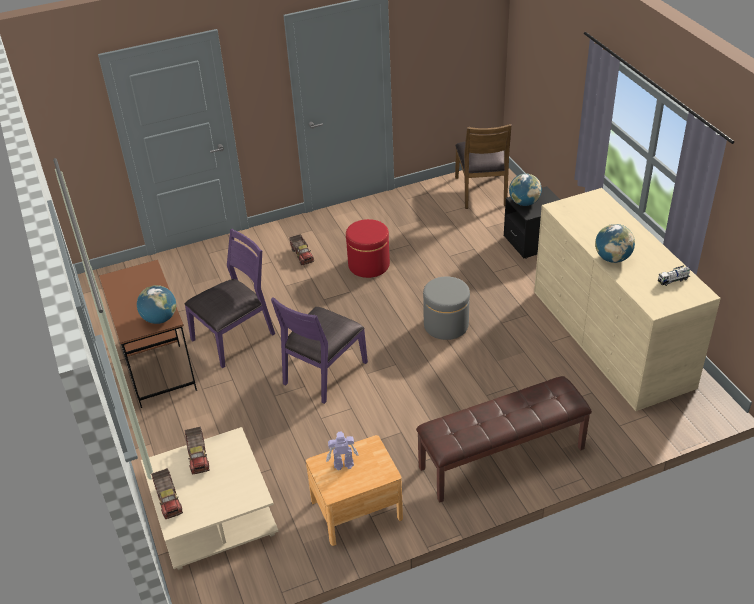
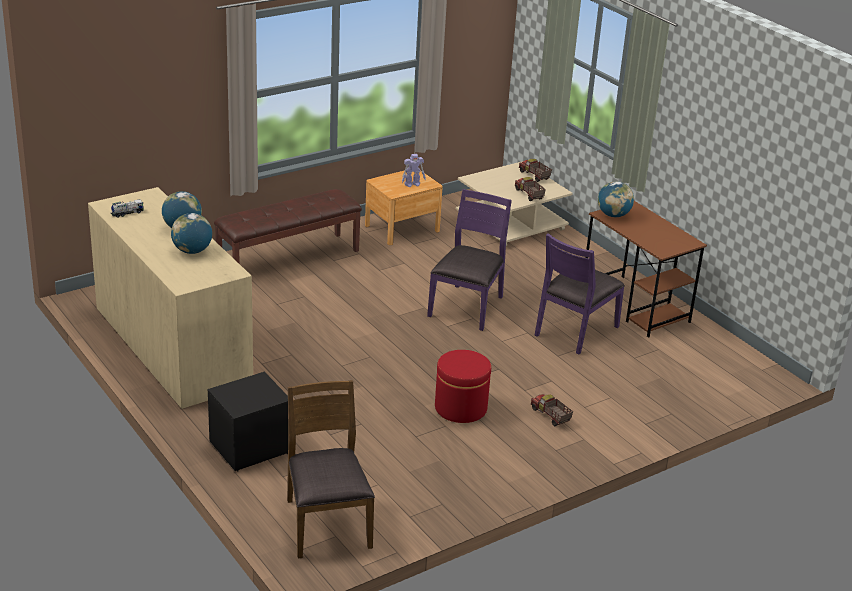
camera: 165 degrees right, 10 degrees down
grey ottoman [423,276,470,340] -> none
globe [509,174,542,206] -> globe moved to [171,213,212,254]

